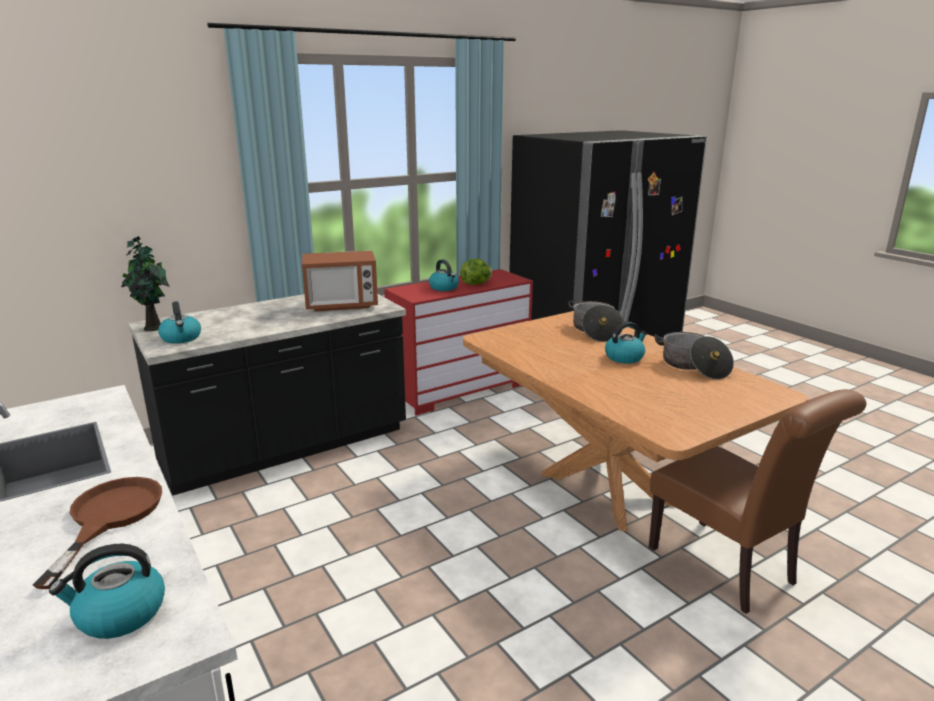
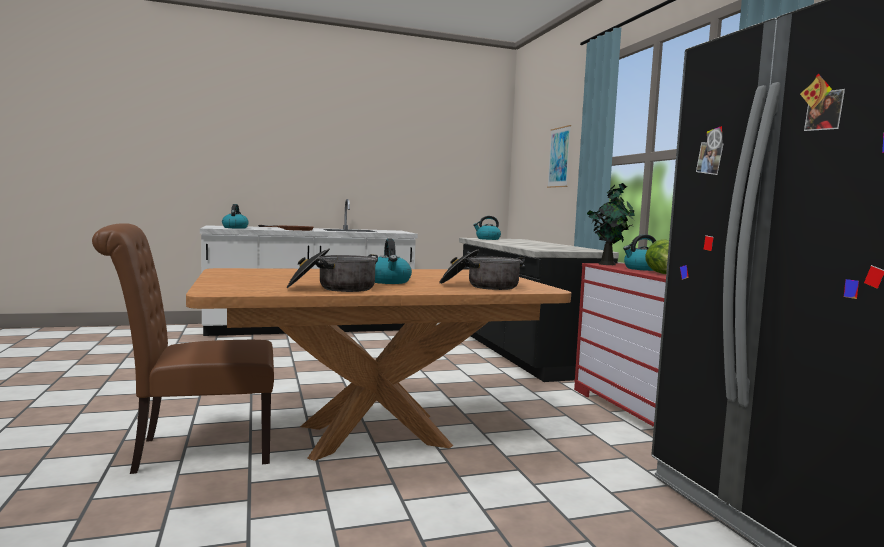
camera: 105 degrees right, 15 degrees down
potted plant [121,236,170,331] -> potted plant moved to [587,183,635,265]
microwave [302,250,378,311] -> none
none -> picture [547,125,571,188]

